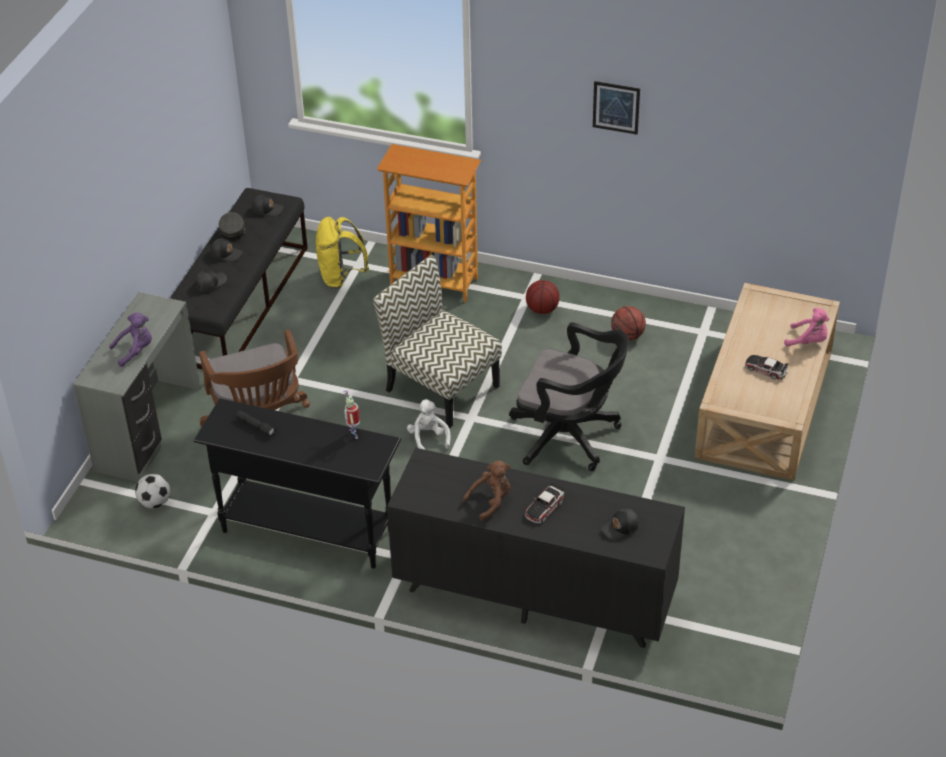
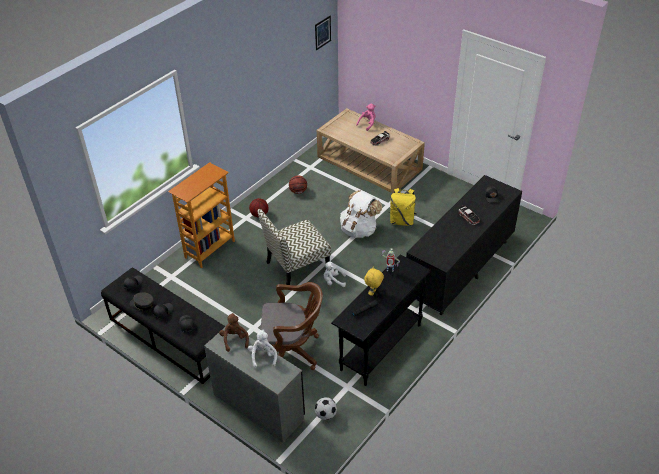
camera: 70 degrees left, 0 degrees up
purple plush toy [109,312,152,367] -> white plush toy [248,330,277,368]
yellow backpack [316,217,369,288] -> yellow backpack moved to [389,188,417,226]
brown plush toy [463,461,510,521] -> brown plush toy moved to [219,313,249,352]
black office chair [509,322,629,471] -> white backpack [340,190,382,238]
picture [593,81,640,134] -> picture moved to [315,15,331,50]
none -> yellow plush toy [364,266,384,296]

